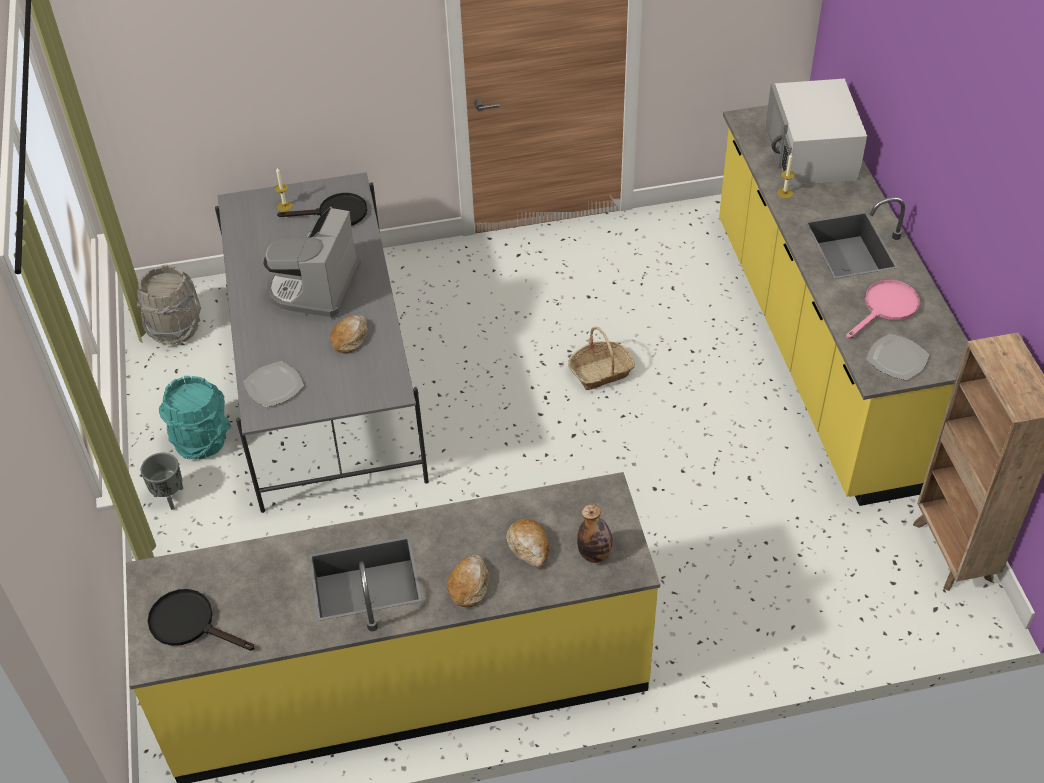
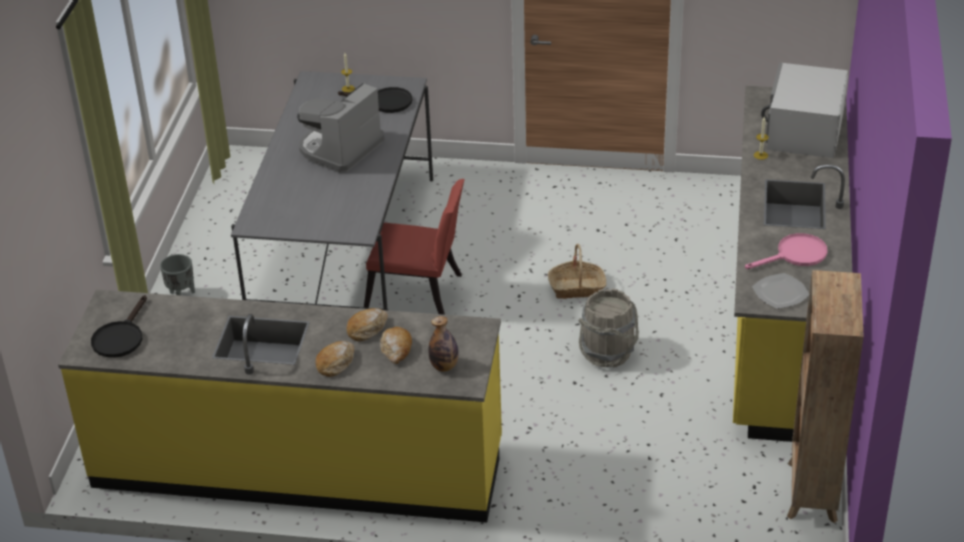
camera: 20 degrees right, 10 degrees down
grey bucket [137,265,201,345] -> grey bucket moved to [579,289,639,368]
black frying pan [148,589,255,651] -> black frying pan turned 120 degrees counterclockwise [91,295,147,358]
turquoise bucket [158,376,231,459] -> none
plate [244,361,304,407] -> none
bread [330,315,367,354] -> bread moved to [346,308,388,341]
none -> red chair [364,179,465,315]

